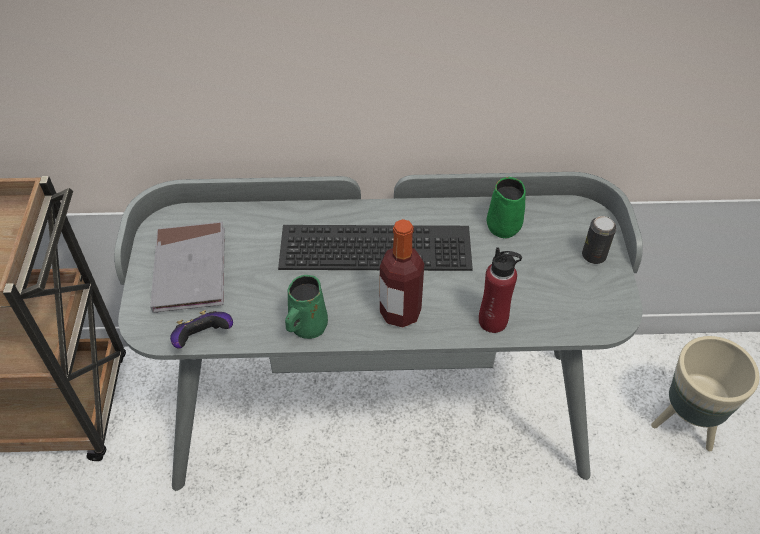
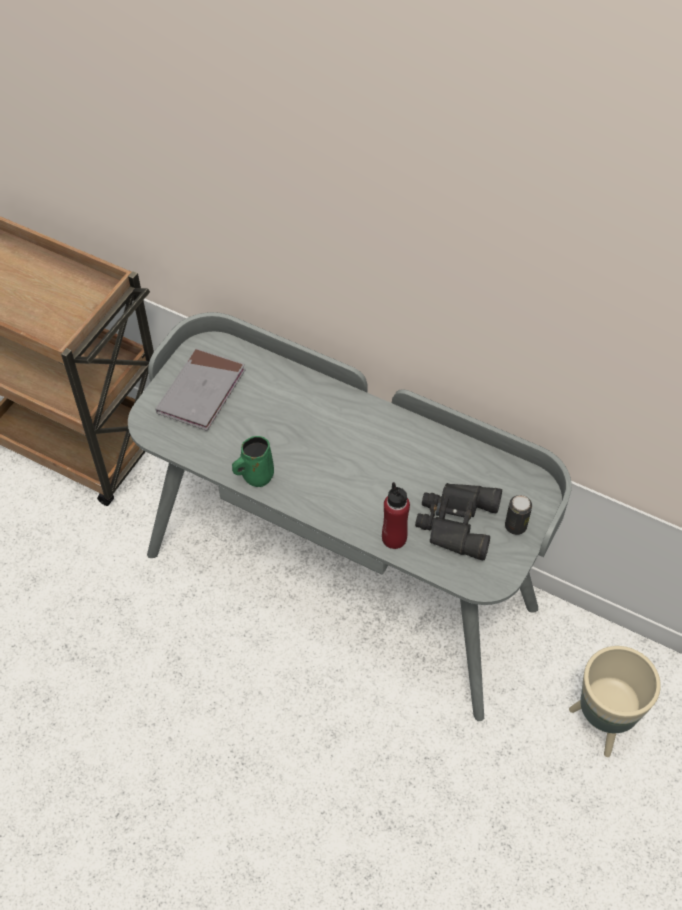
camera: 30 degrees right, 5 degrees up
game controller [170,310,233,349] -> none
keyboard [278,225,473,271] -> none
bottle [380,219,424,328] -> none
green mug [487,177,526,238] -> none
none -> black binoculars [415,483,502,560]

